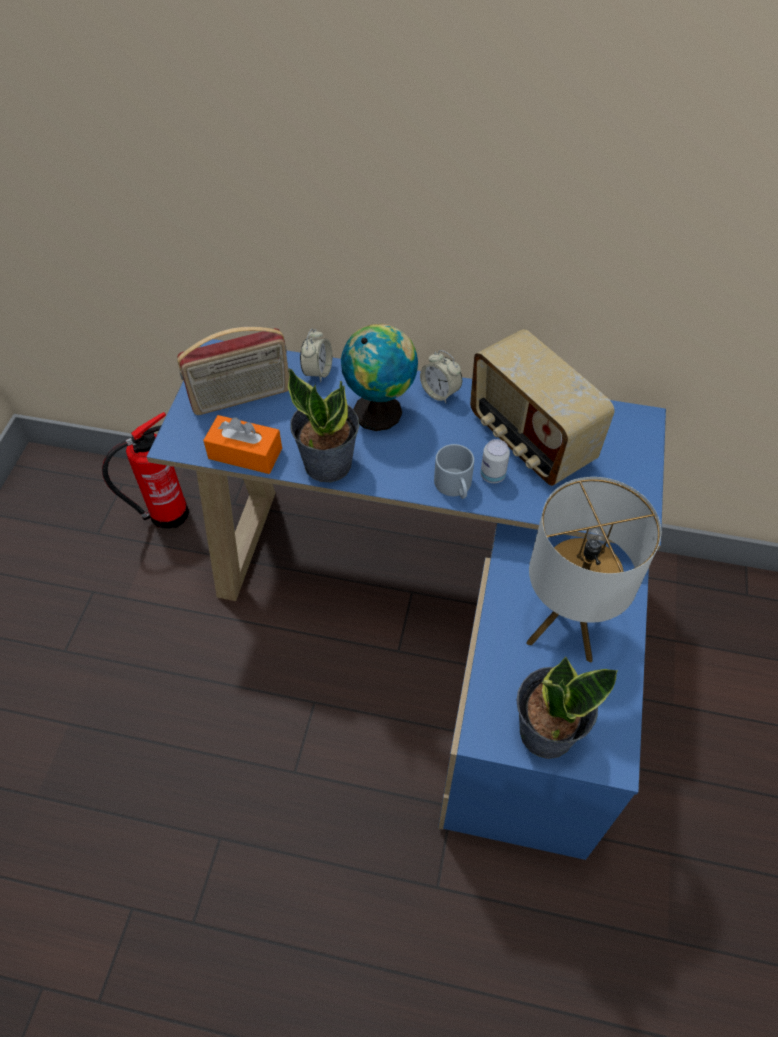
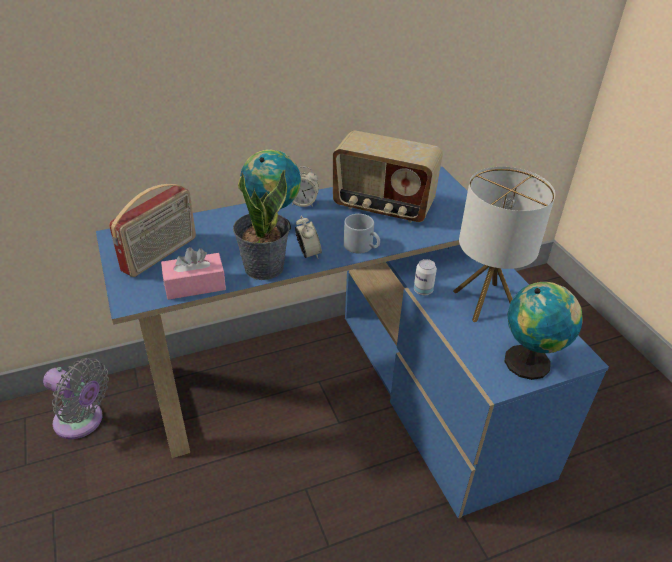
camera: 35 degrees left, 15 degrees down
fire extinguisher [102,412,189,528] -> grey fan [43,358,109,439]
orange tissue box [203,415,282,474] -> pink tissue box [161,247,226,300]
alarm clock [300,329,332,382] -> alarm clock moved to [295,215,322,259]
can [480,439,510,483] -> can moved to [414,259,437,295]
potted plant [517,656,618,759] -> globe [504,282,583,380]

